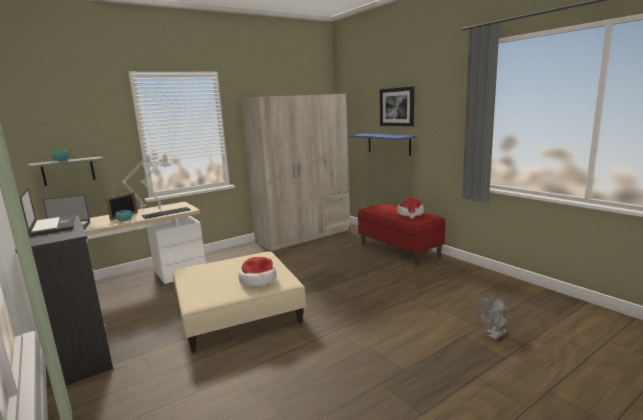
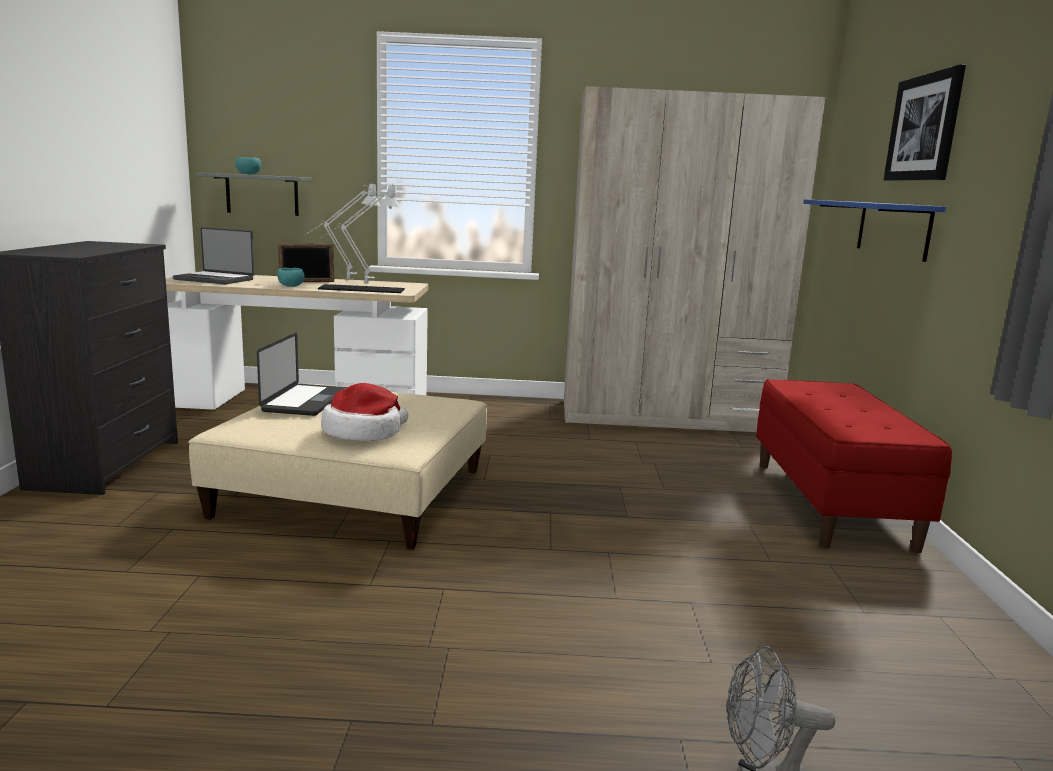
camera: 35 degrees right, 0 degrees up
laptop [20,188,75,236] -> laptop moved to [257,333,346,416]
hat [397,198,424,219] -> none

